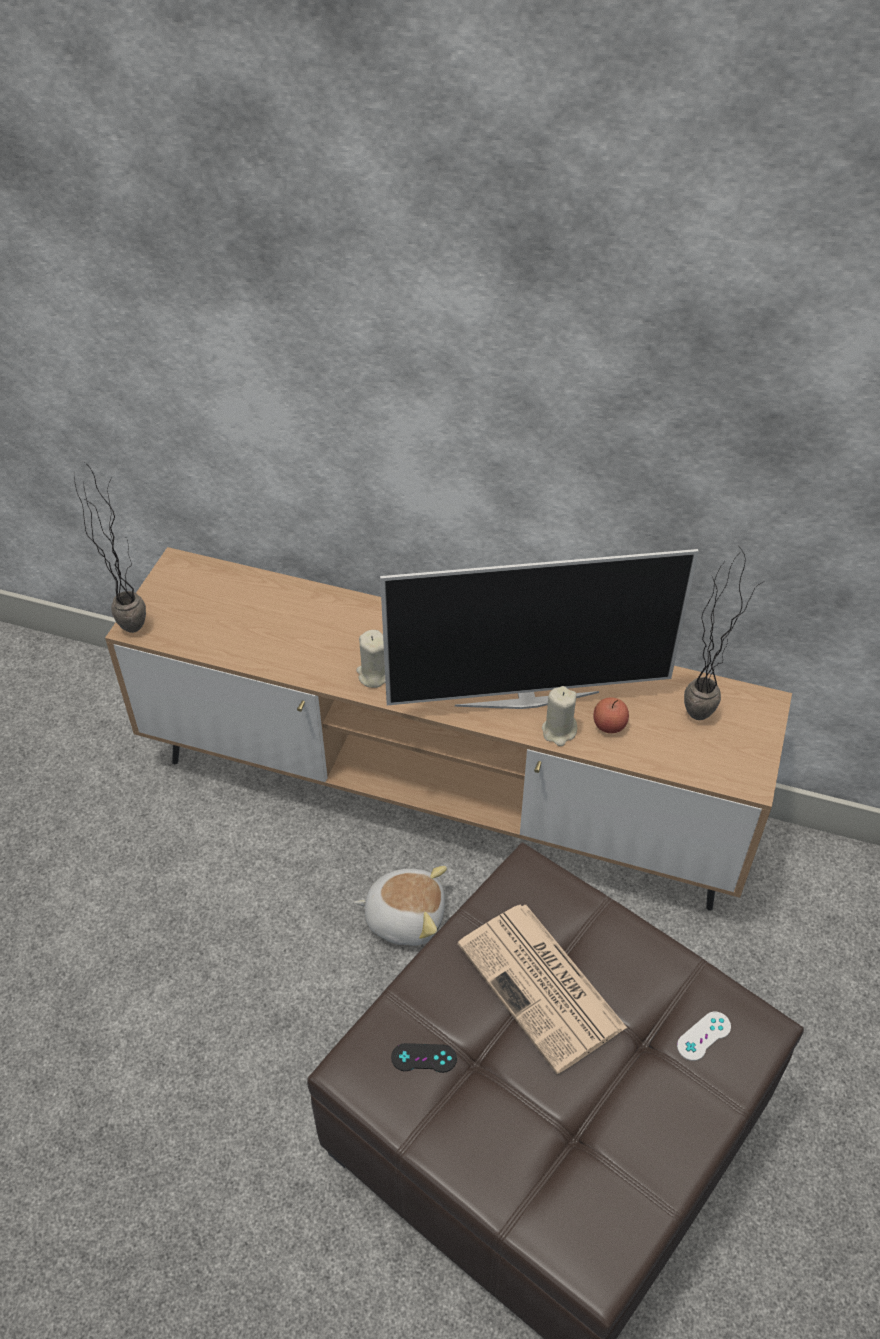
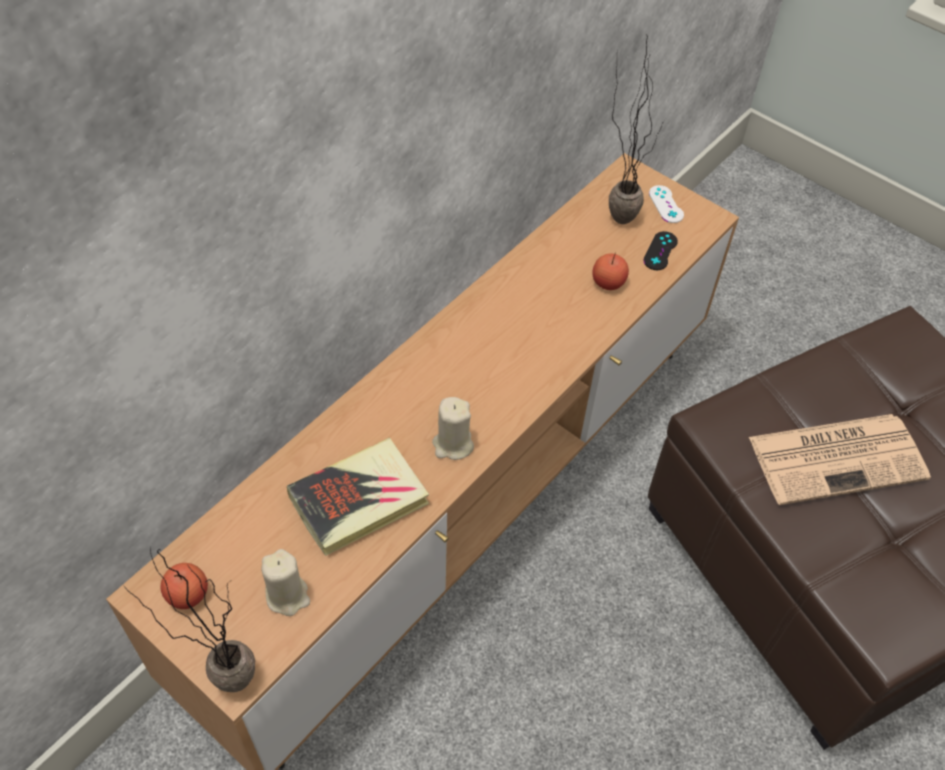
camera: 70 degrees left, 5 degrees up
plush toy [354,866,447,946] -> none
television [380,549,699,709] -> none
black game controller [391,1043,457,1073] -> black game controller moved to [644,231,678,270]
beige candle [542,686,577,746] -> beige candle moved to [261,549,310,616]
white game controller [677,1012,731,1061] -> white game controller moved to [649,185,684,223]
none -> apple [160,563,208,609]
none -> book [287,437,429,556]

